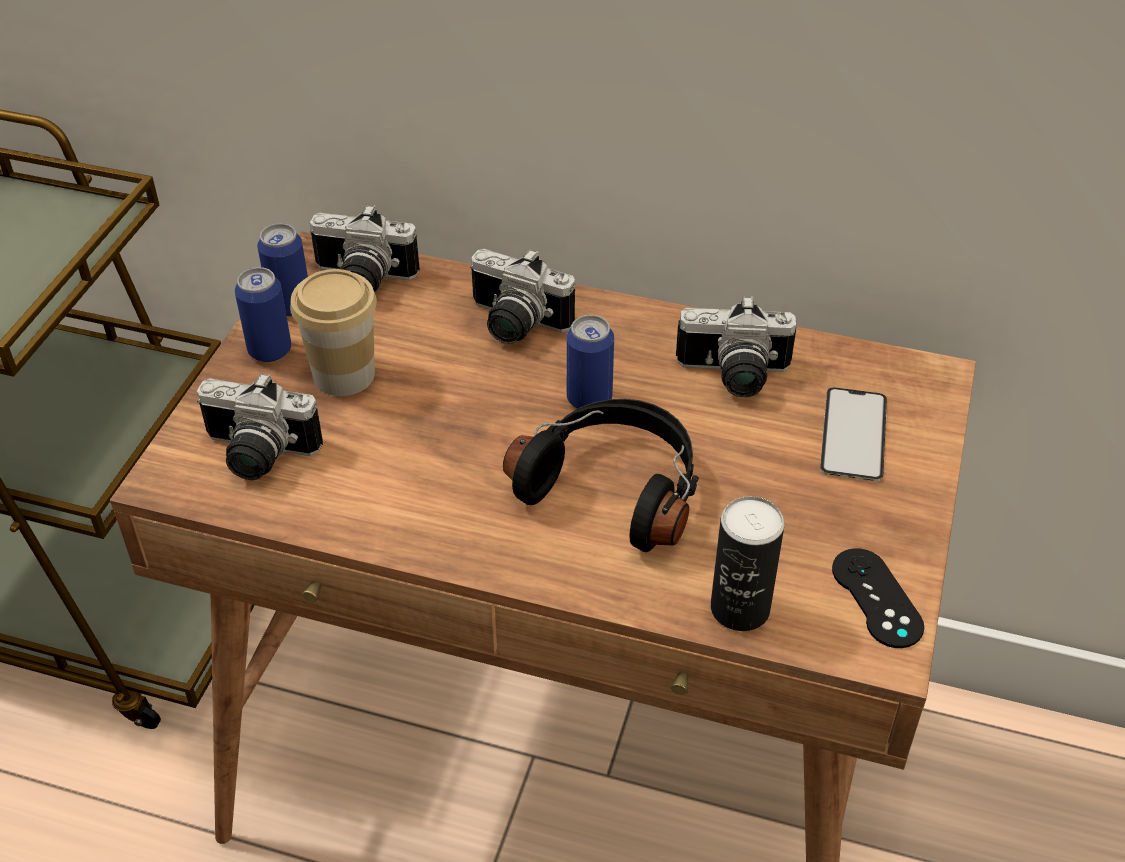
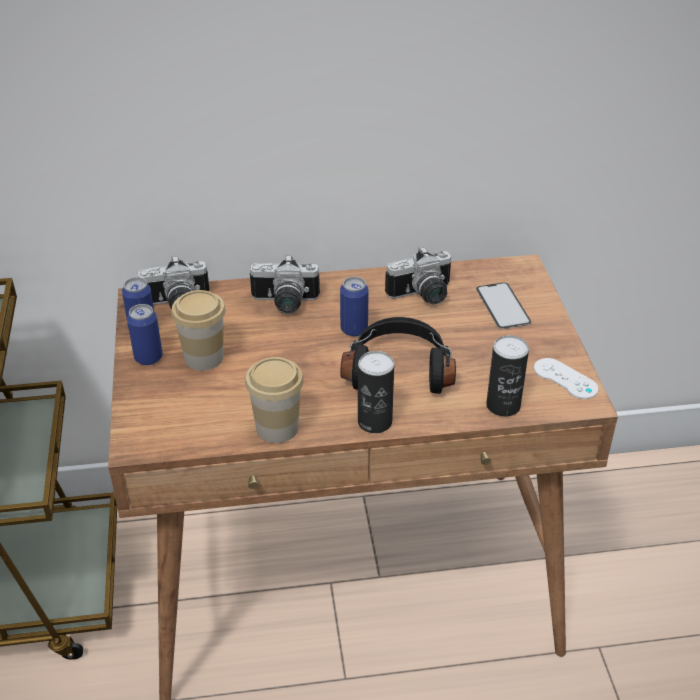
camera: 25 degrees left, 5 degrees down
camera [197,373,323,480] -> none
black game controller [832,548,924,648] -> white game controller [534,358,598,399]
none -> cup [245,357,304,443]
none -> can [358,351,394,433]

